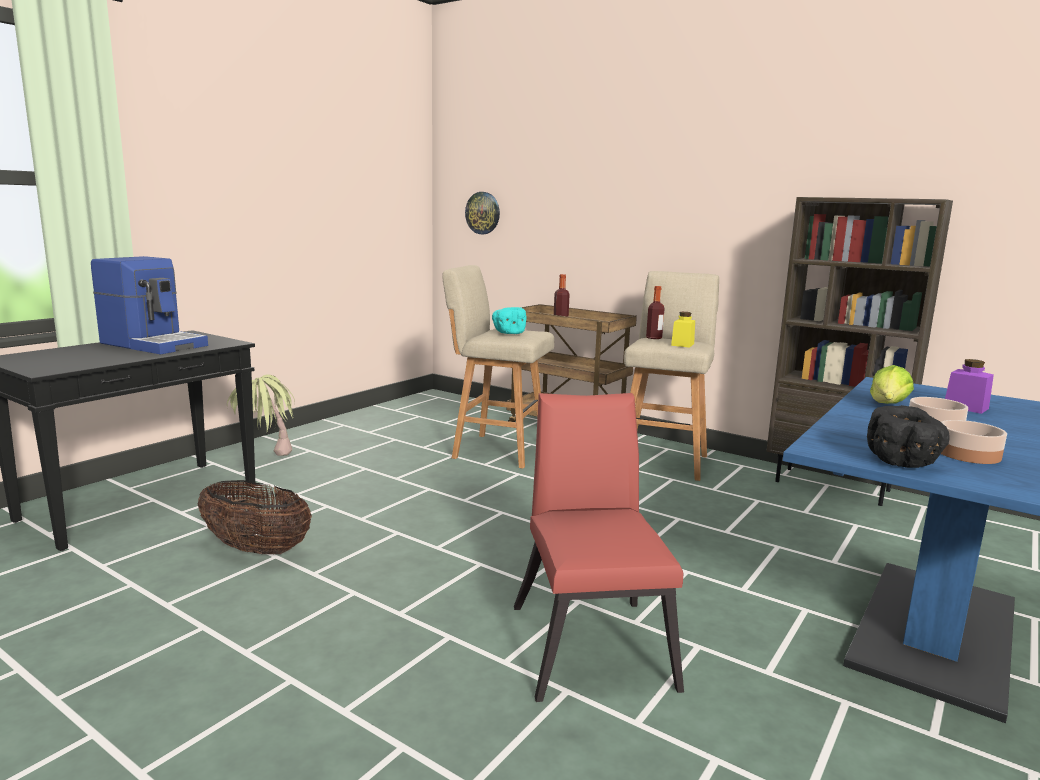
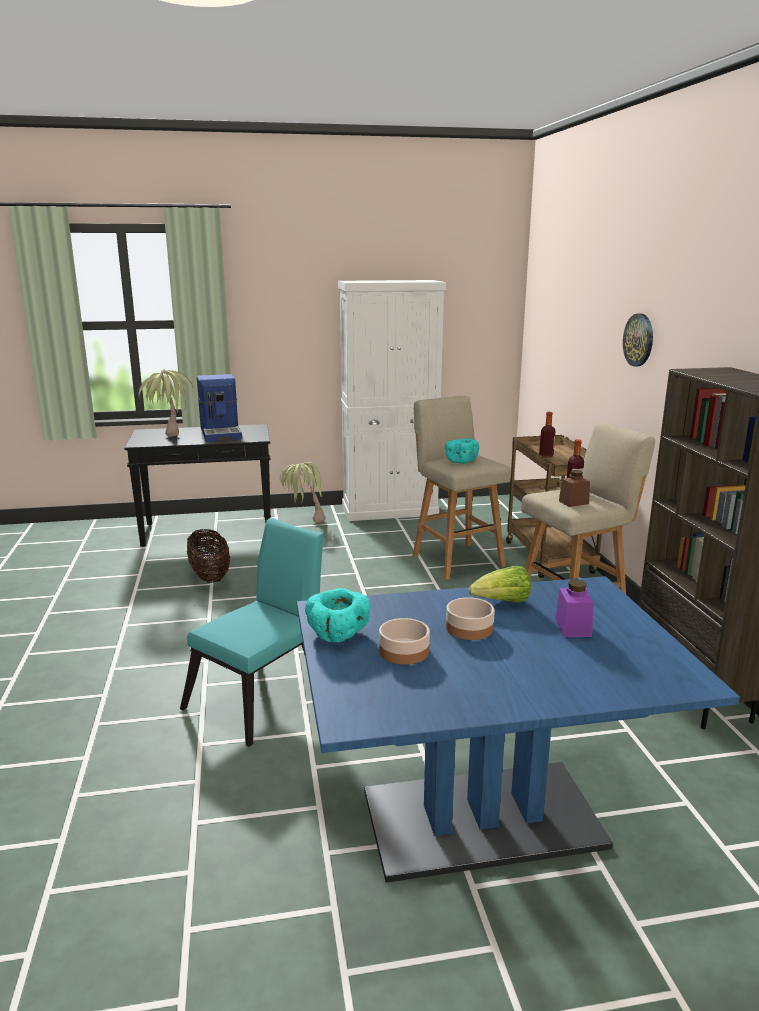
camera: 45 degrees right, 5 degrees up
wall clock [465,192,500,234] -> wall clock moved to [623,313,653,367]
red chair [514,393,684,702] -> turquoise chair [180,518,324,747]
yellow jar [671,312,695,348] -> brown jar [559,470,590,507]
black bowl [867,405,950,468] -> turquoise bowl [305,588,370,643]
none -> potted plant [139,370,194,437]
none -> white cabinet [338,280,446,521]

